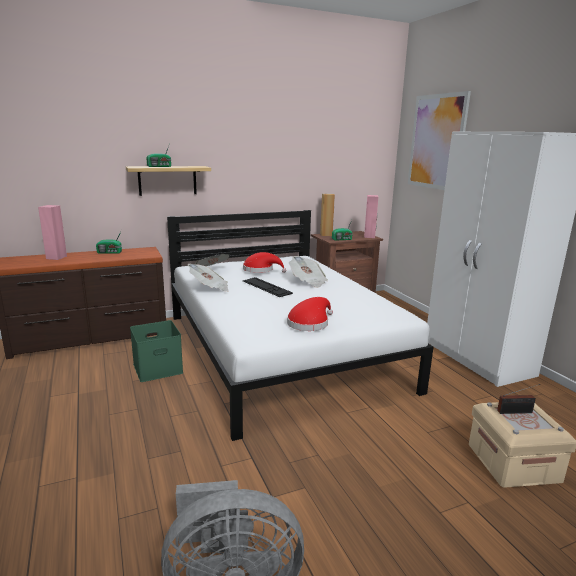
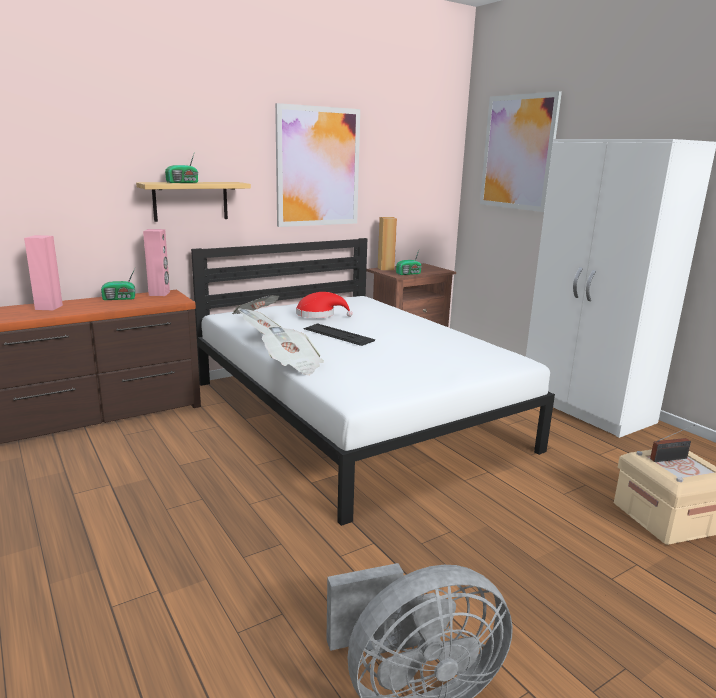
camera: 10 degrees left, 0 degrees up
green storage box [130,320,183,382] -> none
red hat [287,297,333,331] -> none
newspaper [289,256,328,288] -> newspaper moved to [262,326,324,375]
pink speaker [364,195,378,238] -> pink speaker moved to [143,229,170,296]
none -> picture [275,103,360,227]

